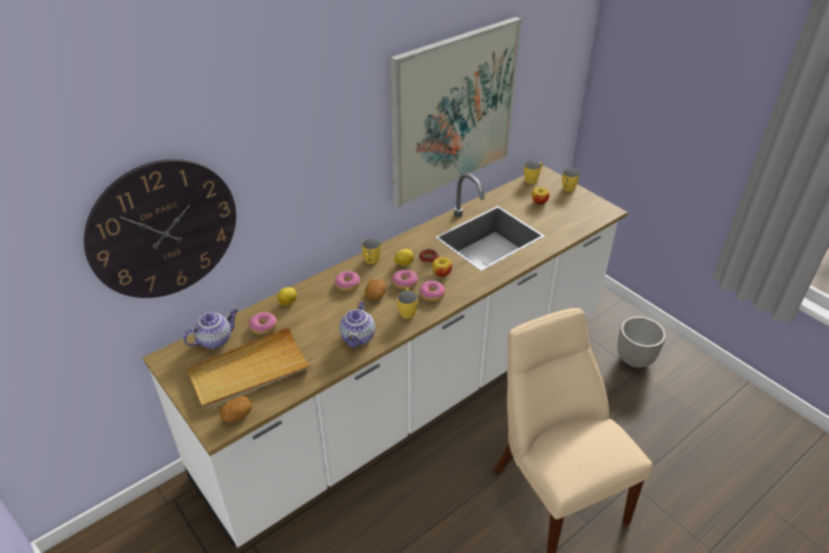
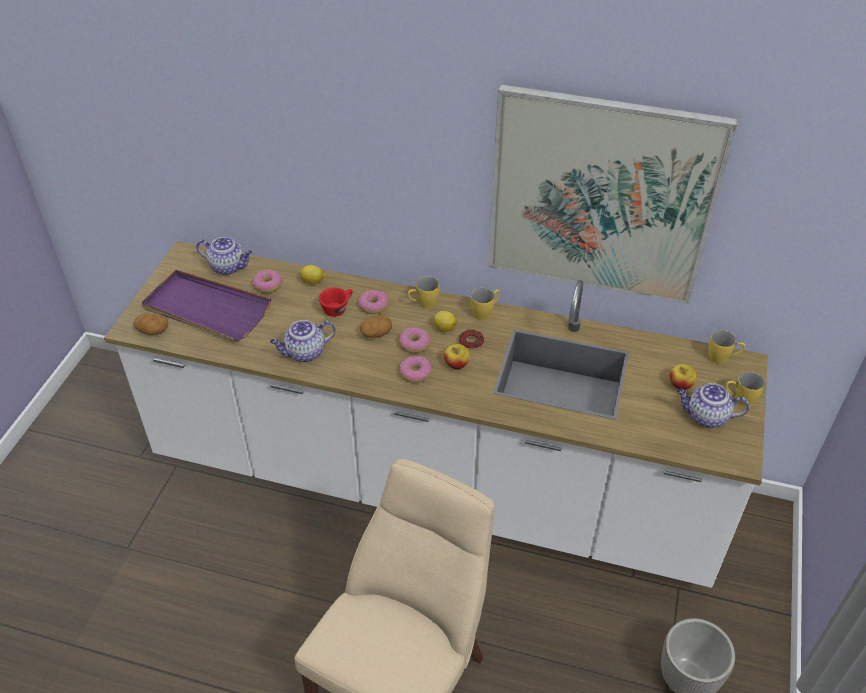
camera: 55 degrees right, 5 degrees up
wall clock [84,159,236,298] -> none
beige tray [187,327,312,410] -> purple tray [142,270,271,341]
yellow mug [397,288,418,319] -> yellow mug moved to [471,288,500,320]
none -> red cup [319,287,352,317]
none -> teapot [677,383,750,428]

